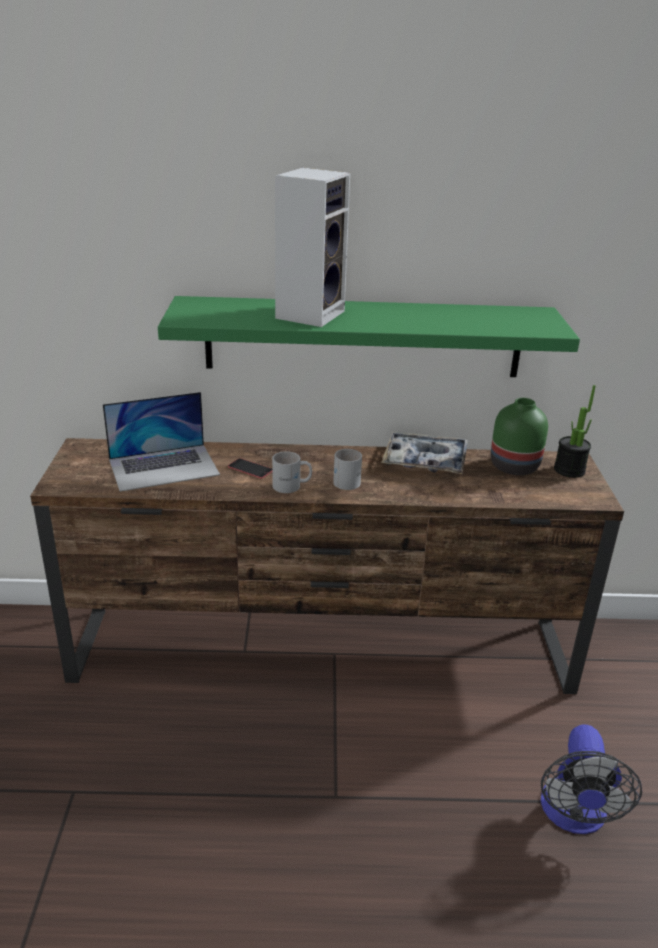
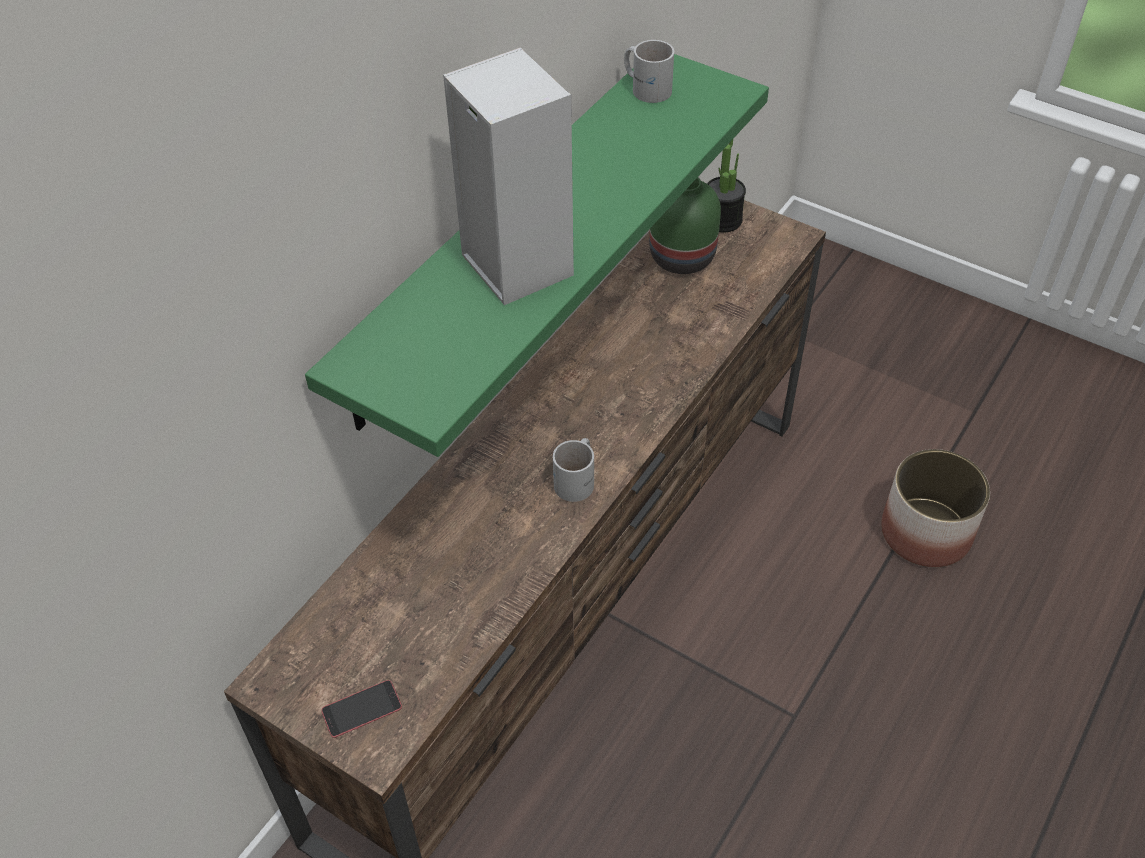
camera: 55 degrees left, 20 degrees up
laptop [103,392,220,492] -> none
phone [228,458,272,479] -> phone moved to [321,680,402,738]
white mug [333,449,362,490] -> white mug moved to [624,40,674,103]
tray [381,432,468,474] -> none
fan [541,724,642,834] -> planter [881,449,990,567]

